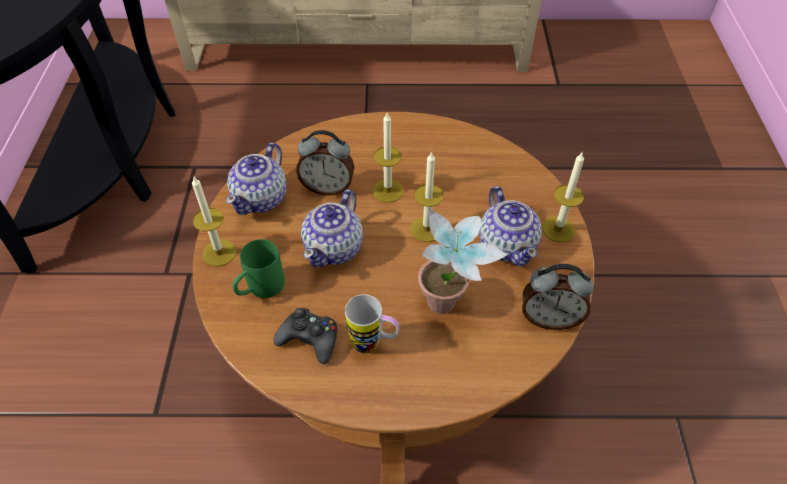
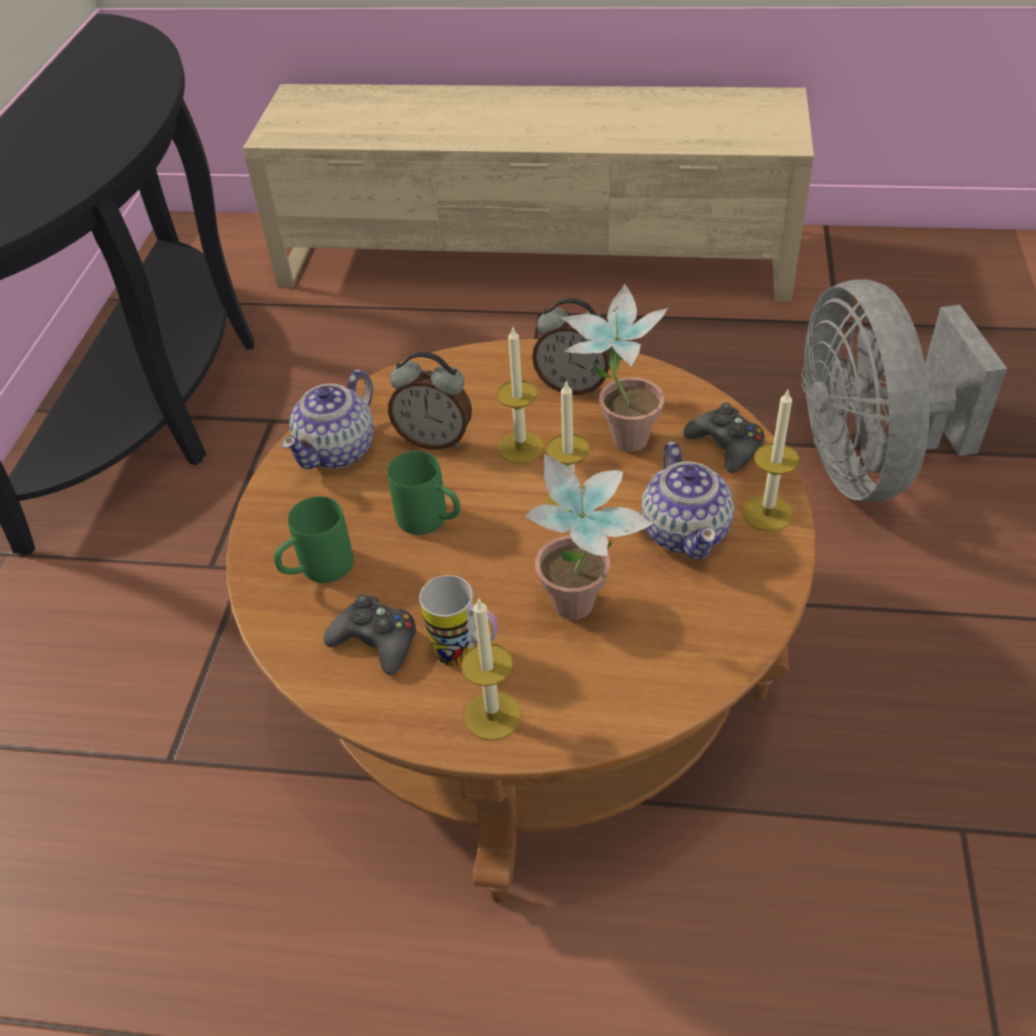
camera: 10 degrees right, 5 degrees down
candle [192,177,237,267] -> candle moved to [461,597,522,741]
teapot [301,189,363,268] -> green mug [387,451,460,535]
alarm clock [523,264,594,330] -> alarm clock moved to [532,298,611,395]
none -> potted plant [560,283,668,452]
none -> black game controller [683,403,764,473]
none -> grey fan [802,280,1007,501]

